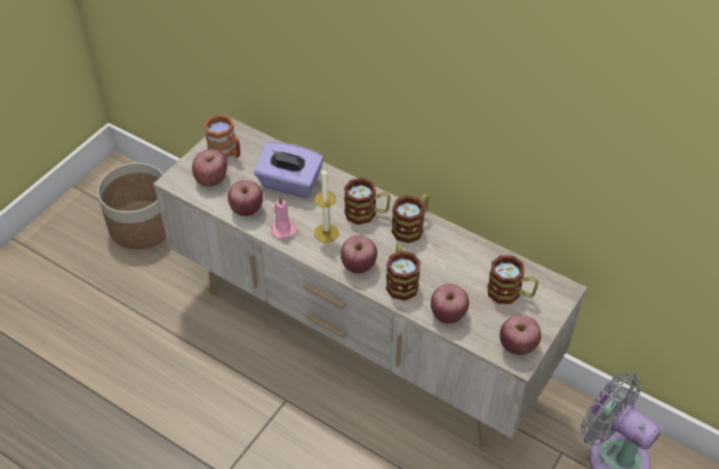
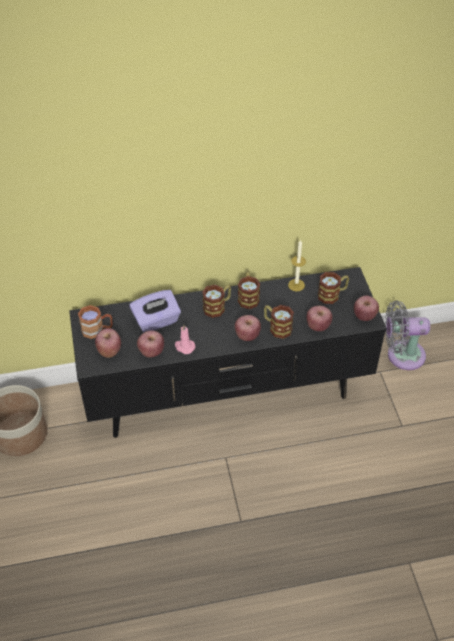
camera: 45 degrees left, 0 degrees up
beige tv stand [153,116,587,447] -> black tv stand [69,267,387,438]
candle [314,168,339,243] -> candle moved to [288,240,306,291]

